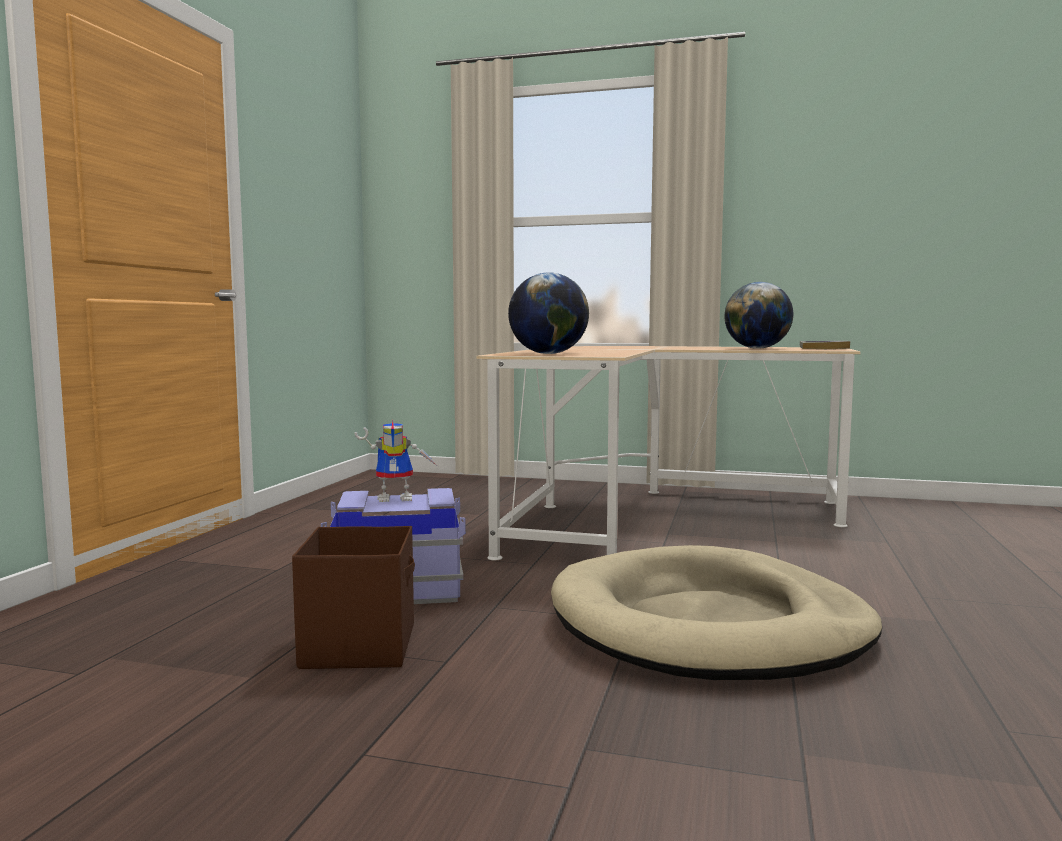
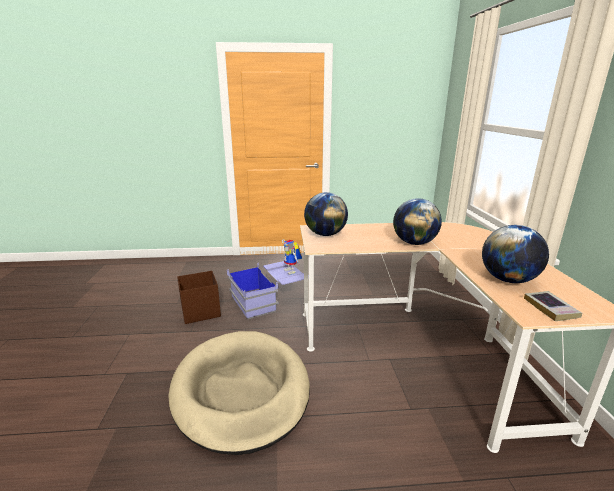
camera: 70 degrees right, 15 degrees up
none -> globe [393,198,442,245]

